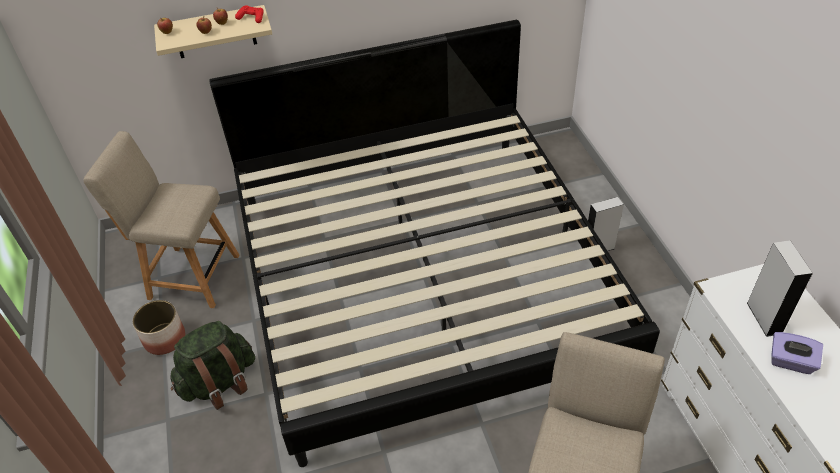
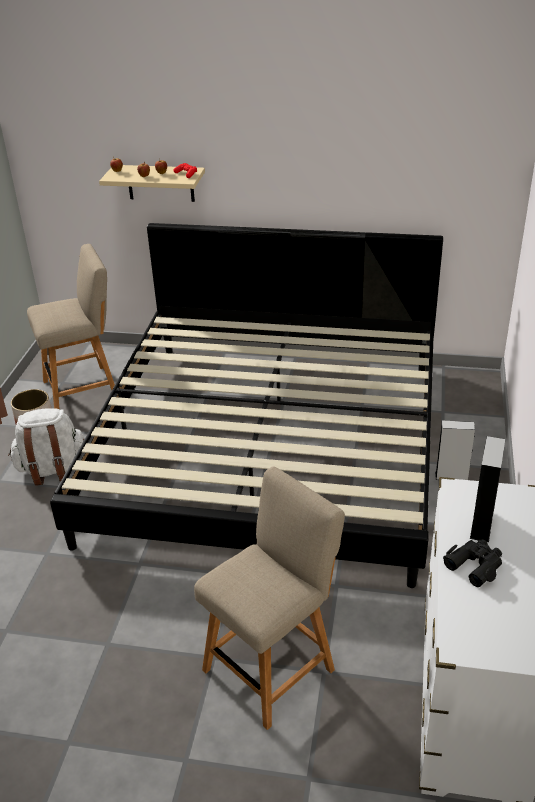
camera: 25 degrees right, 10 degrees down
beige chair [83,131,240,308] -> beige chair turned 120 degrees clockwise [27,244,115,410]
green backpack [170,321,255,410] -> white backpack [8,408,85,486]
purple tissue box [771,332,823,374] -> black binoculars [443,539,502,587]

